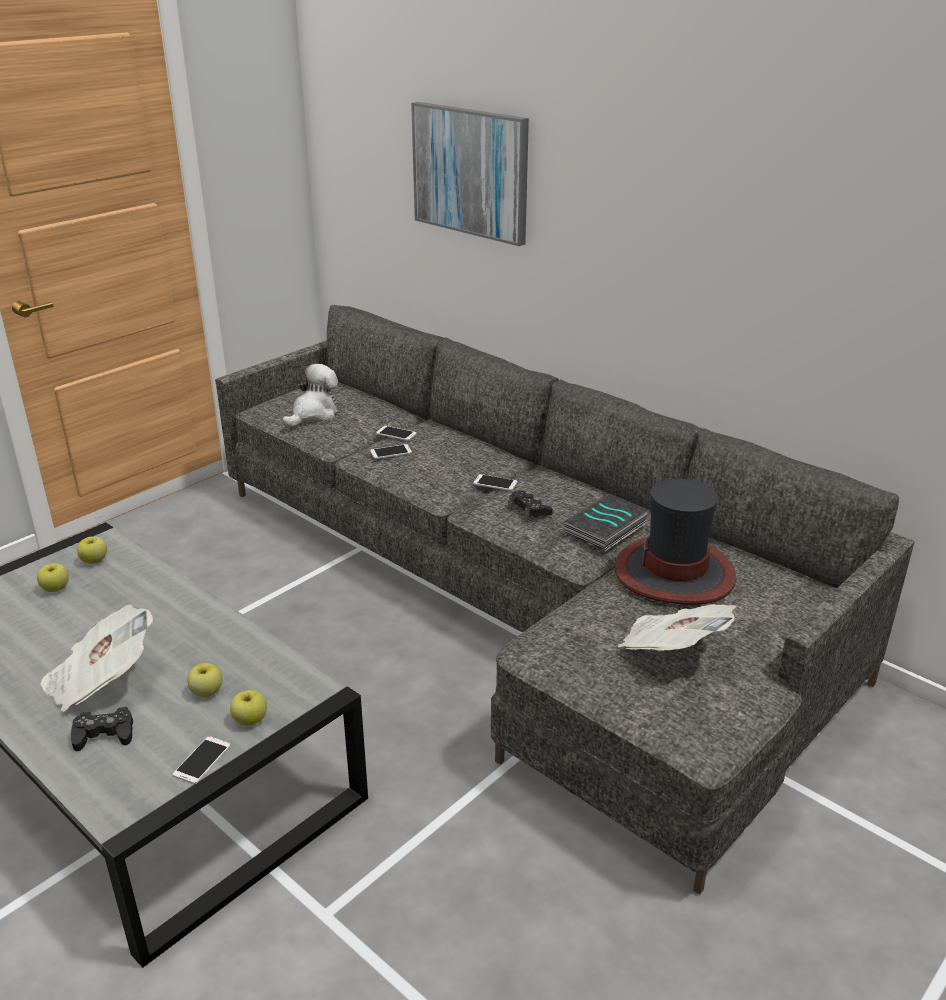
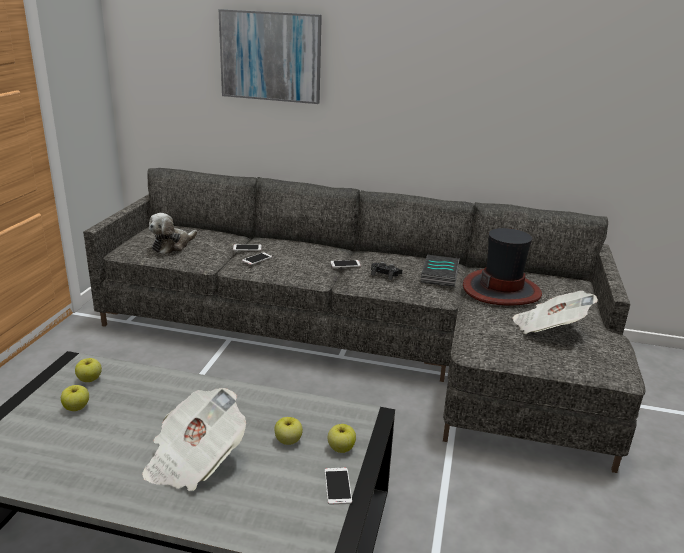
camera: 30 degrees left, 5 degrees down
black game controller [71,707,133,751] -> none
plush toy [282,364,338,427] -> plush toy turned 150 degrees counterclockwise [149,213,197,255]

